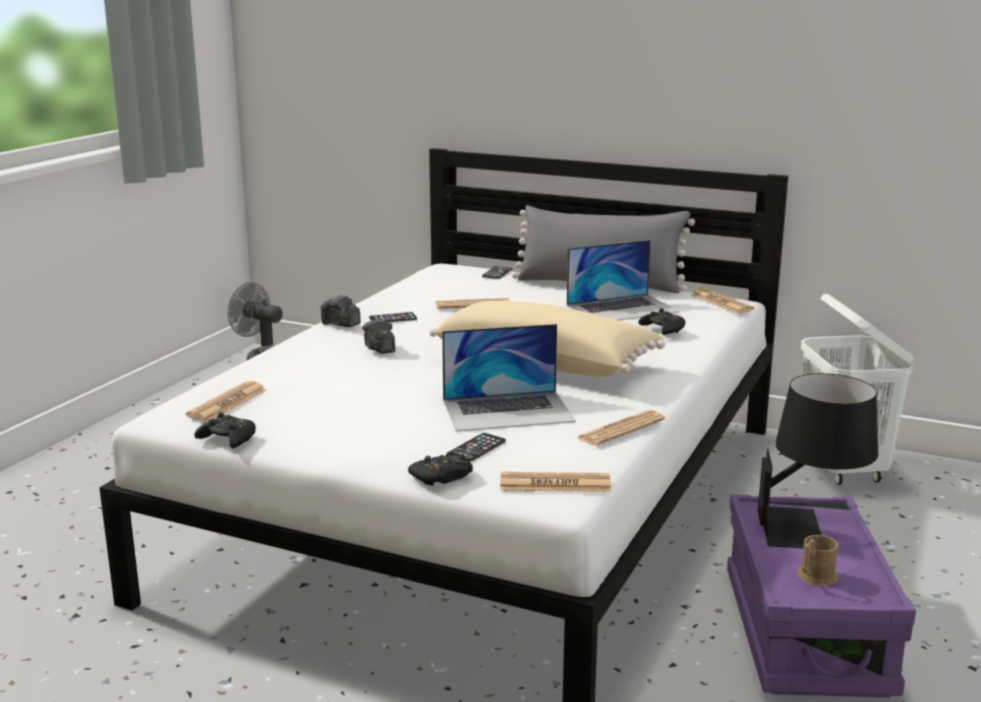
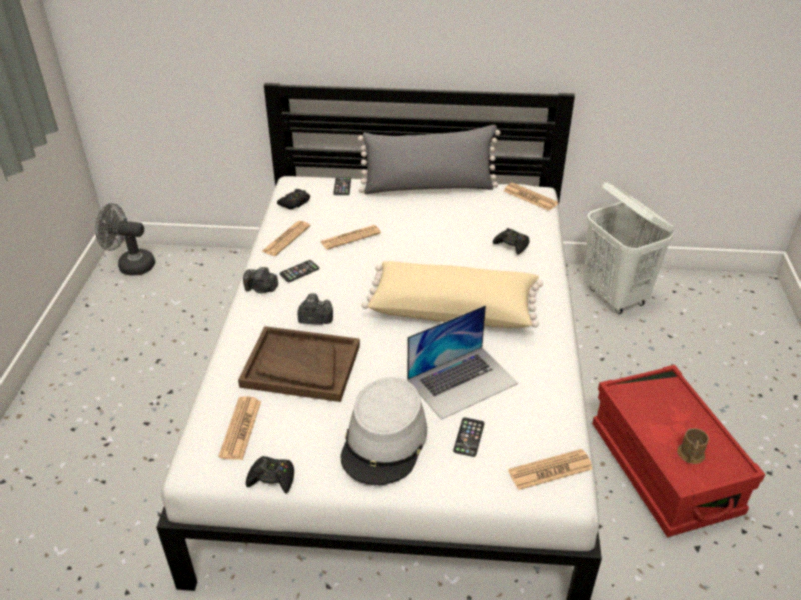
camera: 20 degrees left, 20 degrees up
camera [362,318,396,354] -> camera turned 135 degrees clockwise [297,293,333,325]
black game controller [408,451,473,486] -> black game controller moved to [277,189,310,210]
laptop [567,240,679,320] -> none
newspaper [576,410,665,446] -> newspaper moved to [261,221,310,256]
purple storage box [727,495,916,697] -> red storage box [592,365,765,537]
black table lamp [758,373,878,548] -> none
none -> brown tray [238,326,360,402]
none -> grey hat [341,377,427,485]

